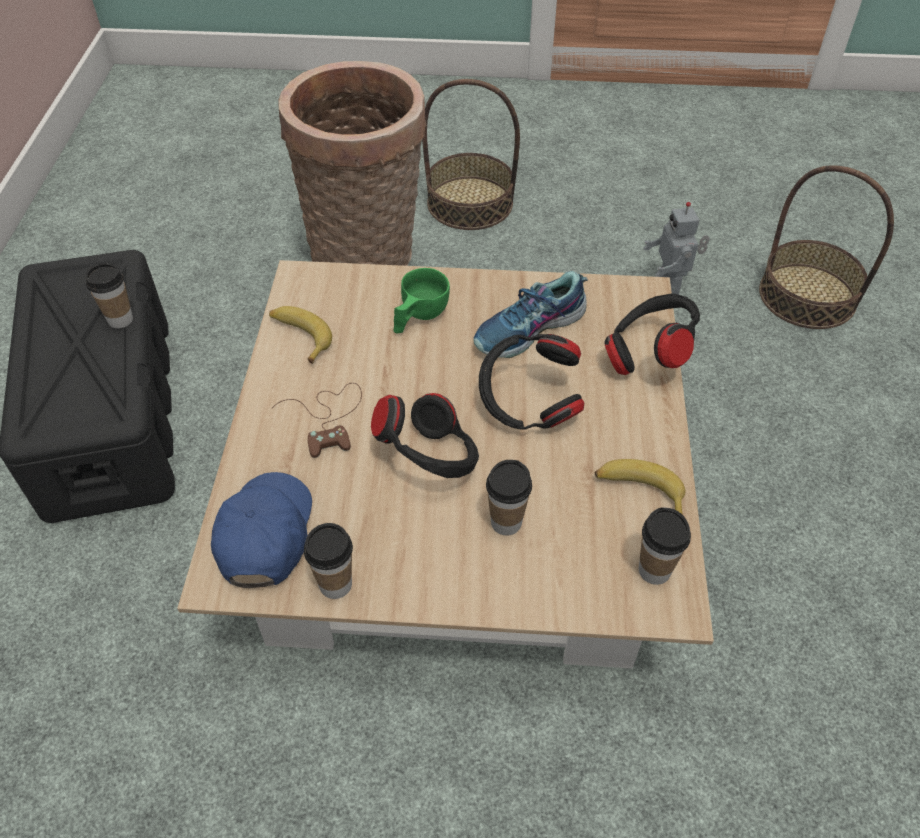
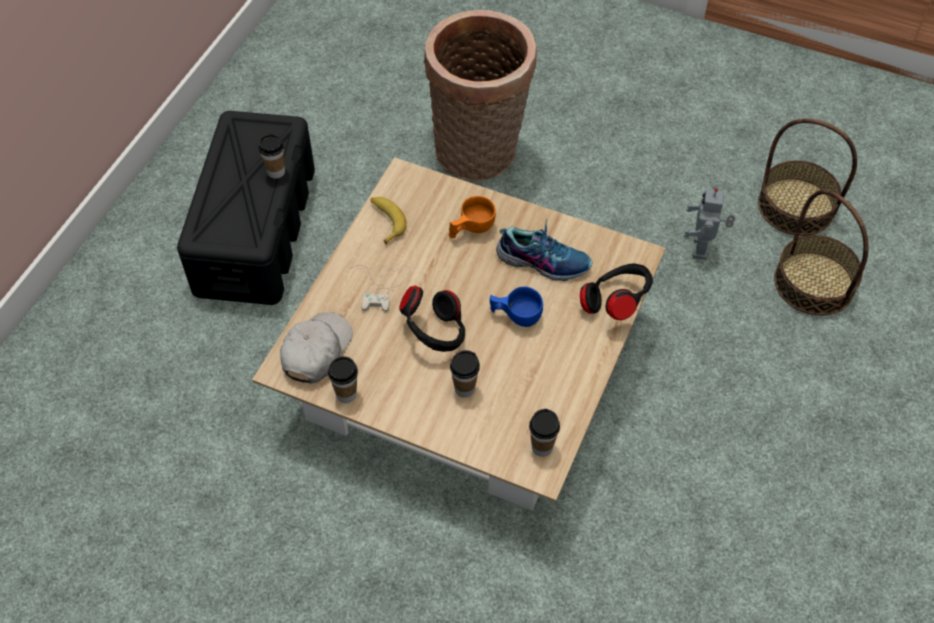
camera: 20 degrees right, 5 degrees up
blue cap [211,472,312,588] -> white cap [280,312,353,384]
brown game controller [271,383,362,458] -> white game controller [349,265,410,312]
green cup [393,268,450,333] -> orange cup [449,196,496,238]
basket [422,79,520,230] -> basket moved to [758,118,857,236]
shoe [473,271,588,358] -> shoe turned 150 degrees counterclockwise [496,219,592,281]
black headphones [479,334,584,430] -> blue cup [490,287,543,327]
banana [595,459,685,515] -> none

